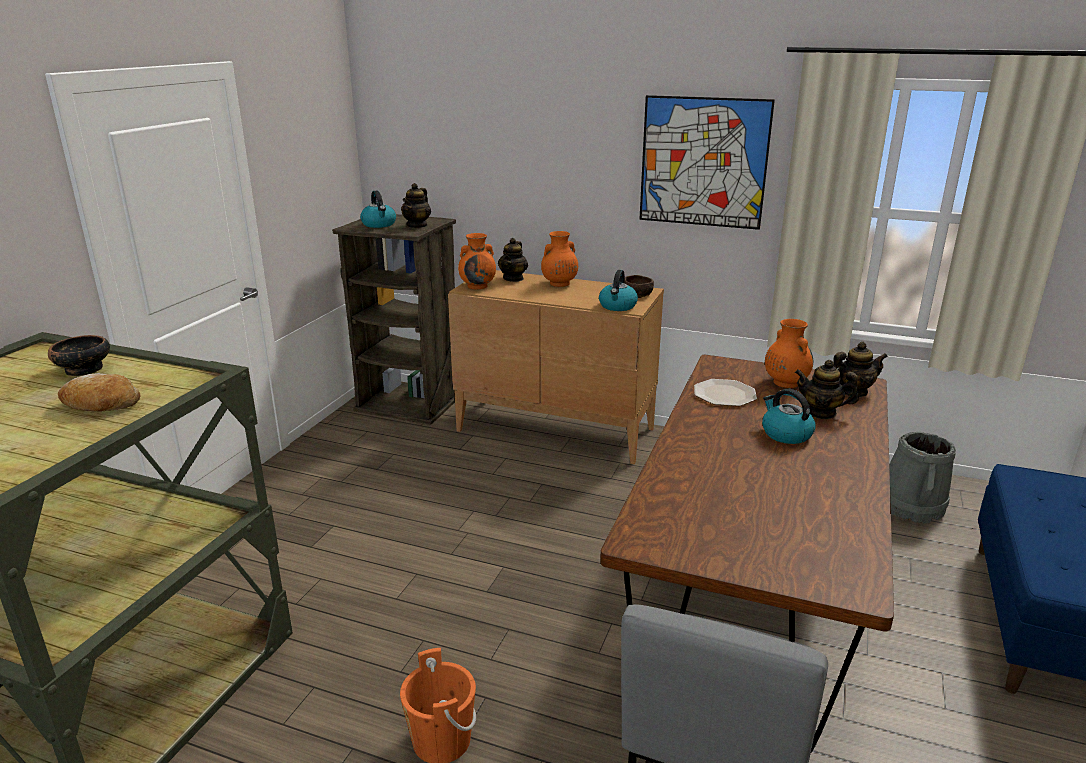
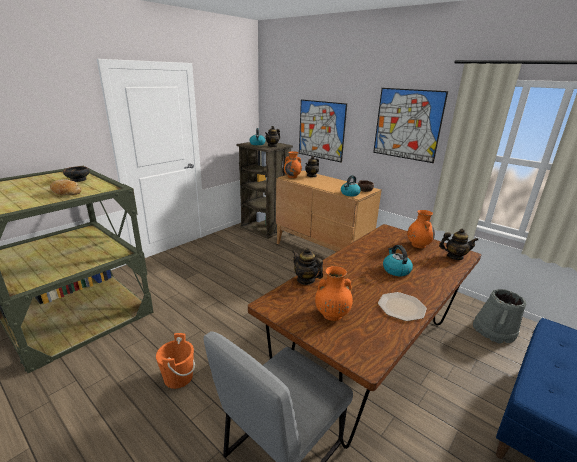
camera: 20 degrees right, 0 degrees up
orange vase [541,231,578,287] -> orange vase moved to [315,266,353,321]
plate [694,379,757,406] -> plate moved to [378,292,427,321]
teapot [795,360,859,419] -> teapot moved to [292,248,323,285]
none -> picture [299,99,347,163]

